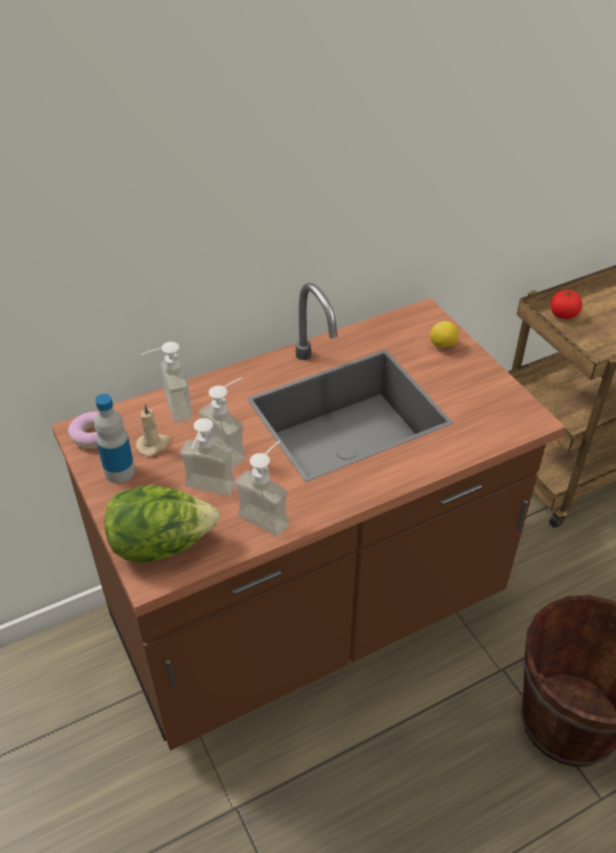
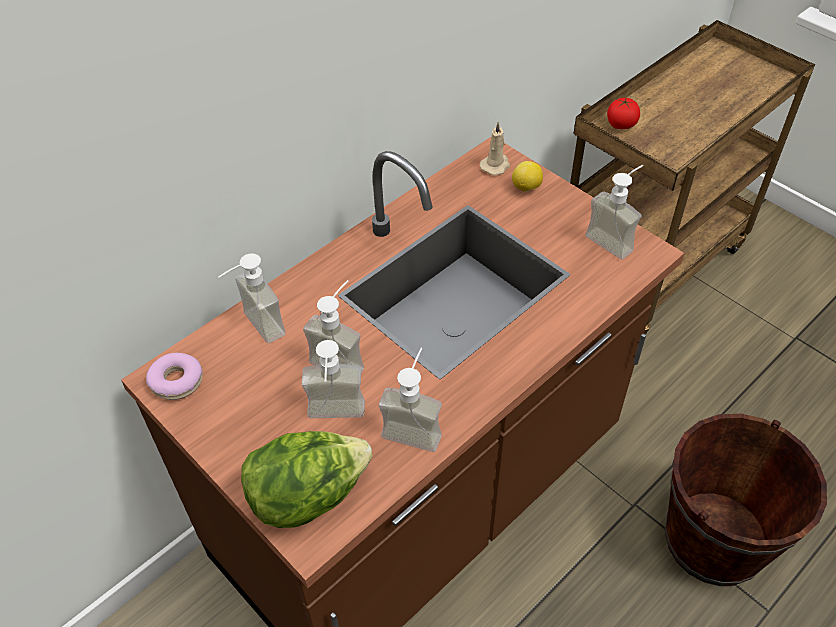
camera: 15 degrees left, 5 degrees up
bottle [94,394,135,483] -> none
beige candle [136,404,170,456] -> beige candle moved to [480,122,510,176]
none -> soap dispenser [585,165,644,260]

